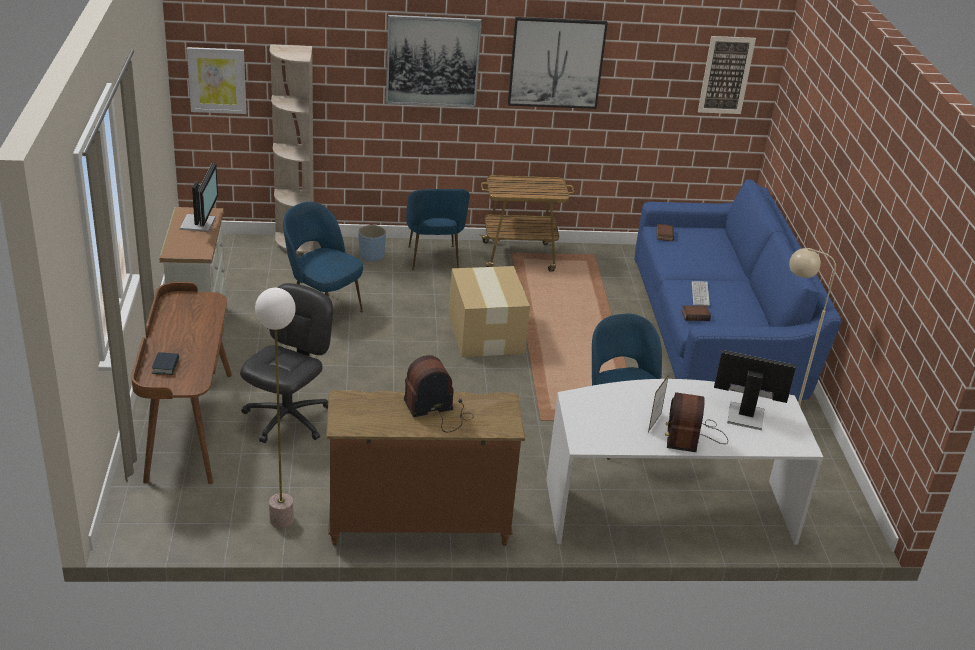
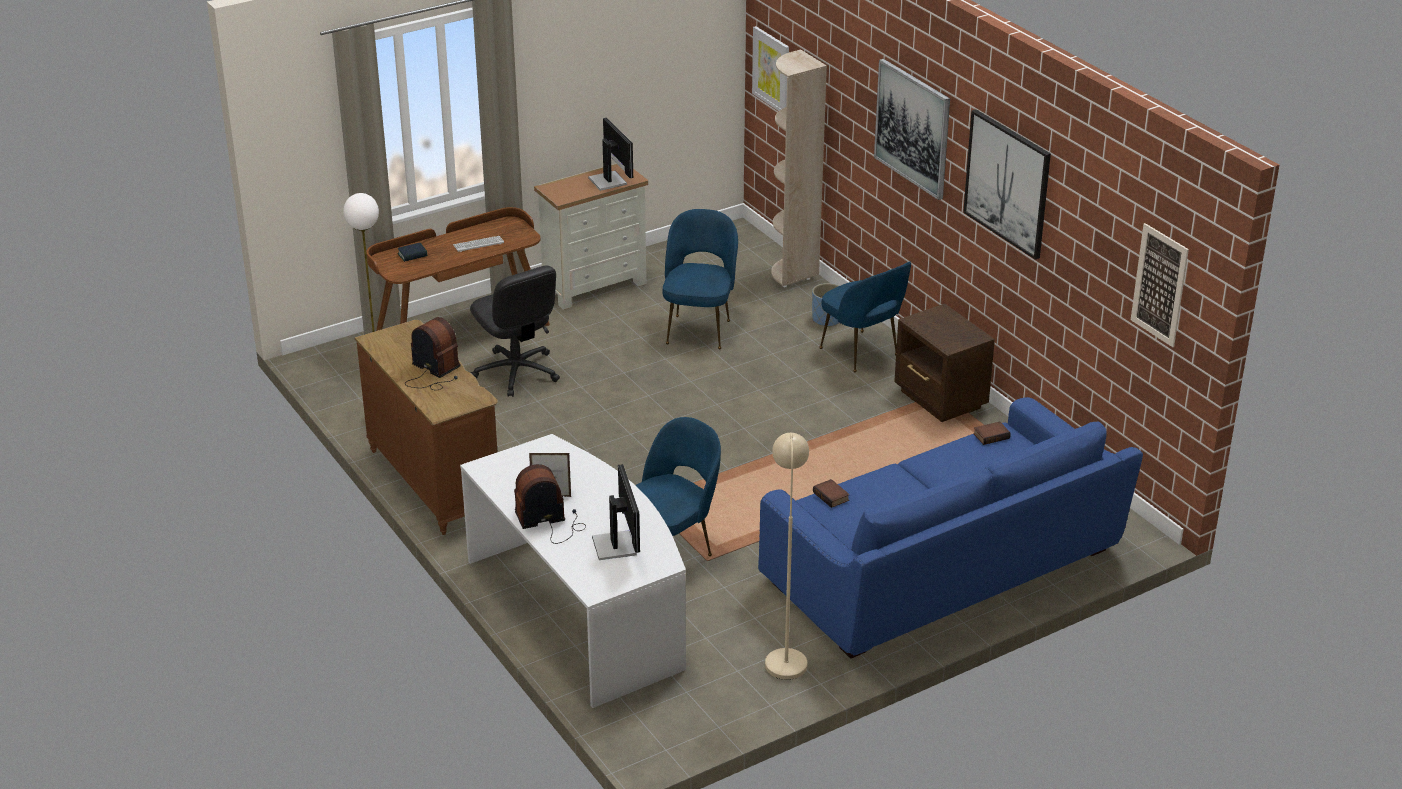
camera: 65 degrees right, 0 degrees up
monitor [180,163,218,232] -> monitor turned 90 degrees counterclockwise [588,118,633,191]
black office chair [240,283,333,443] -> black office chair turned 60 degrees clockwise [470,266,560,397]
blue chair [406,189,470,270] -> blue chair turned 90 degrees counterclockwise [819,261,911,373]
cardboard box [449,266,530,357] -> none
cart [479,175,575,272] -> brown nightstand [894,304,995,422]
keyboard [692,281,710,306] -> keyboard moved to [453,236,504,252]

